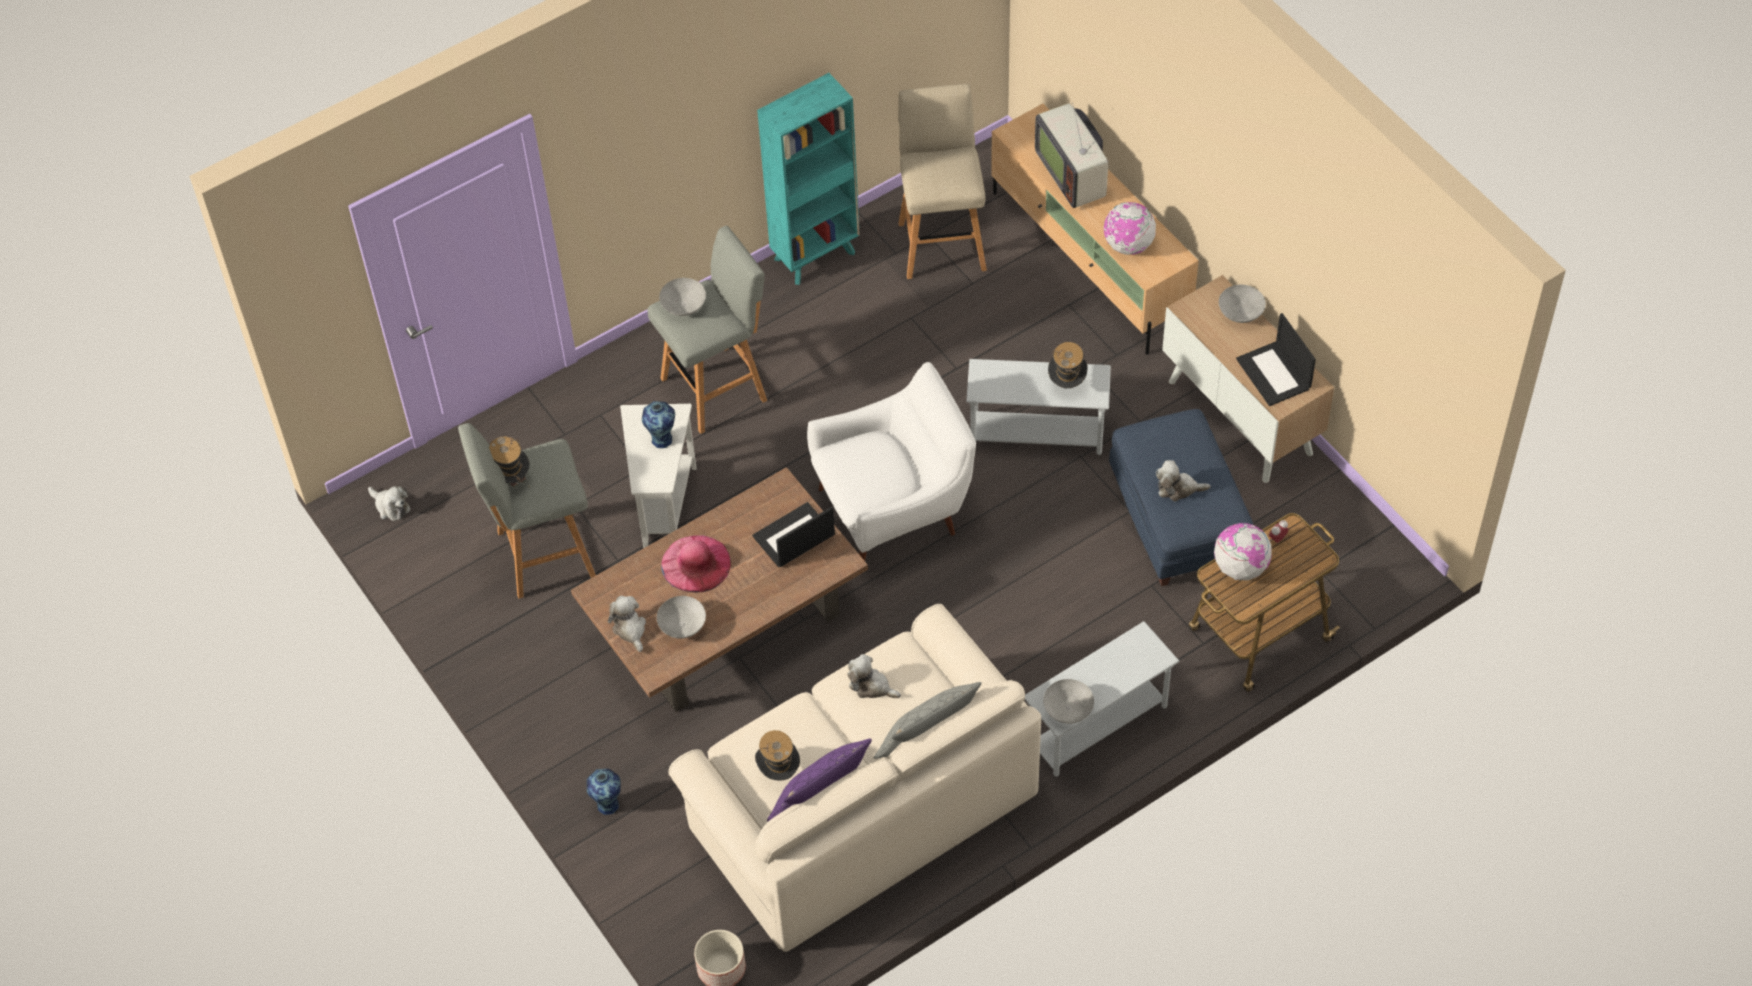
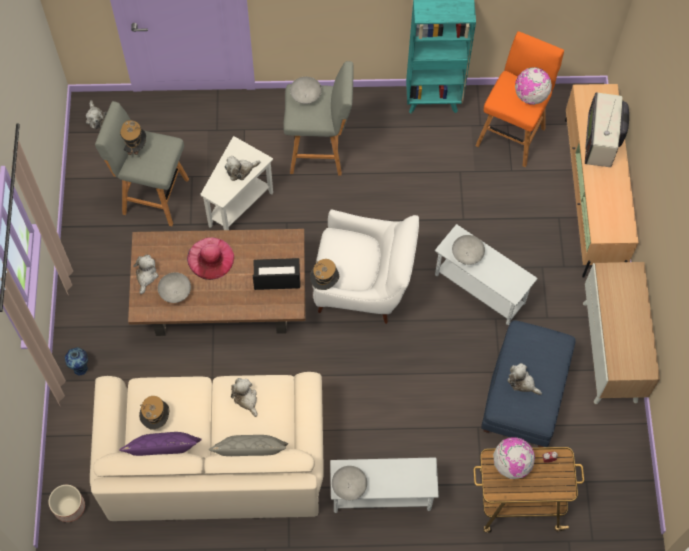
camera: 30 degrees right, 10 degrees up
vase [642,401,675,448] -> plush toy [225,156,261,181]
beige stool [898,84,987,279] -> orange stool [475,31,564,167]
hat [1048,342,1088,388] -> hat moved to [310,259,339,290]
globe [1103,202,1156,255] -> globe moved to [515,67,552,105]
grey bowl [1219,285,1266,323] -> grey bowl moved to [452,235,485,265]
laptop [1236,313,1316,406] -> none

